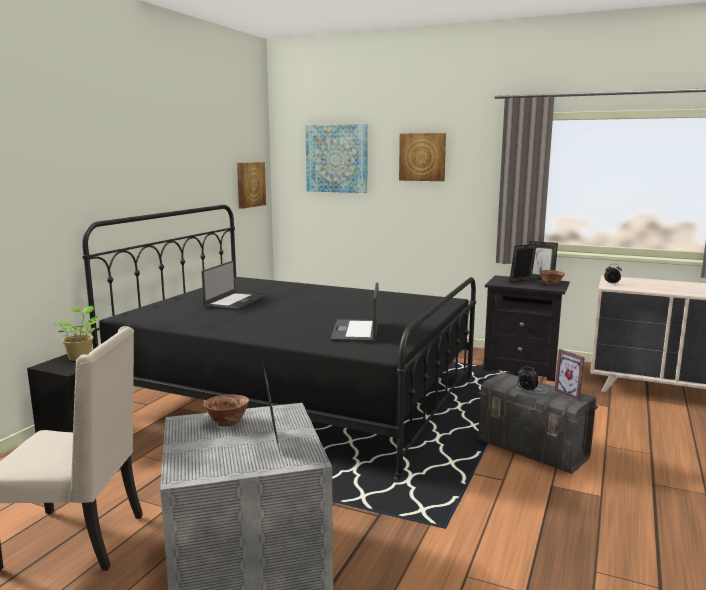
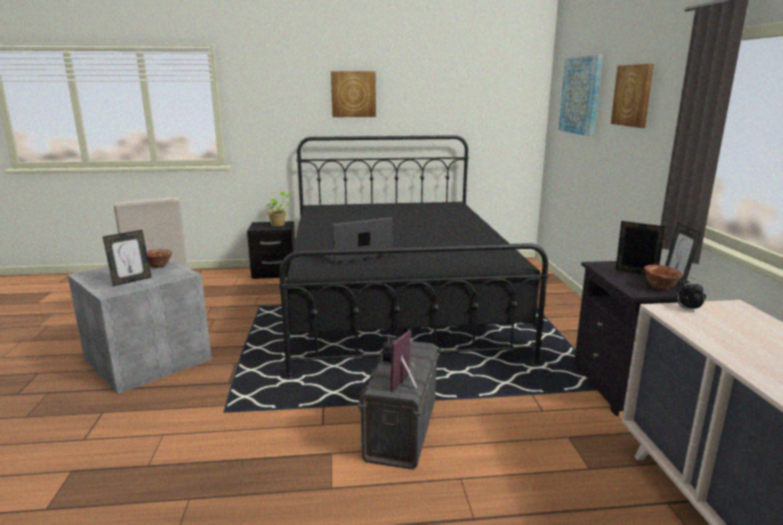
camera: 60 degrees right, 5 degrees up
laptop [202,261,264,310] -> none
picture [237,162,266,209] -> picture moved to [331,71,376,117]

